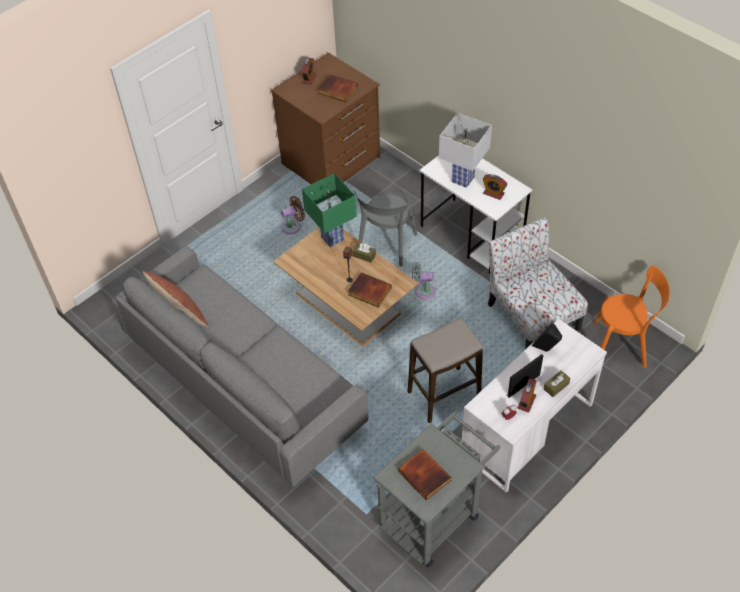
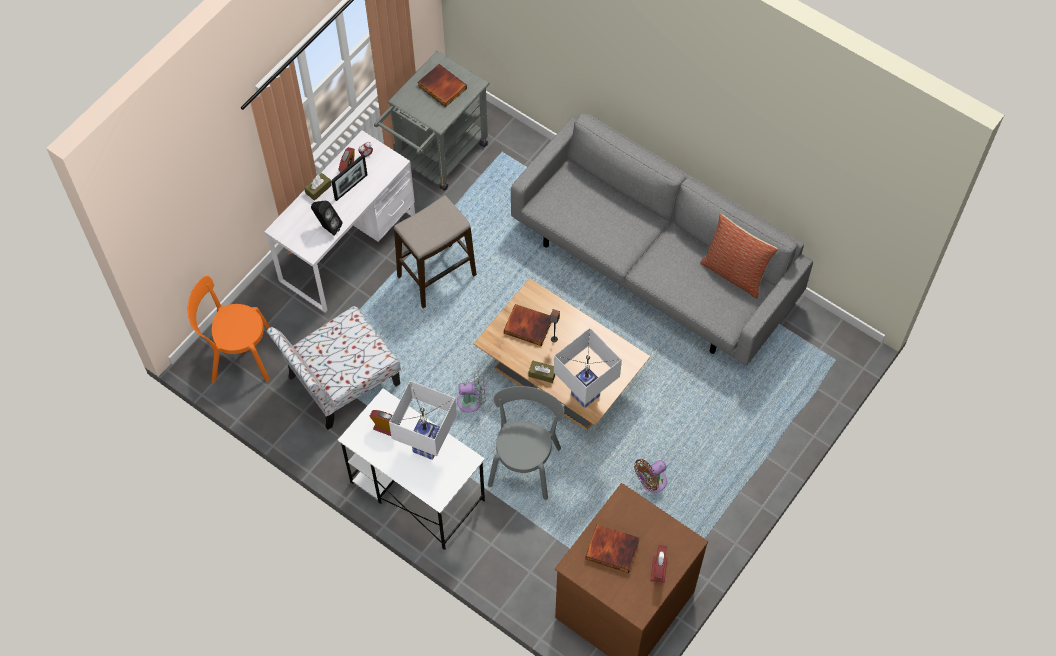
camera: 170 degrees right, 10 degrees up
green table lamp [302,173,357,247] -> white table lamp [554,328,622,408]
chair [488,217,588,349] -> chair turned 90 degrees clockwise [266,306,401,430]

